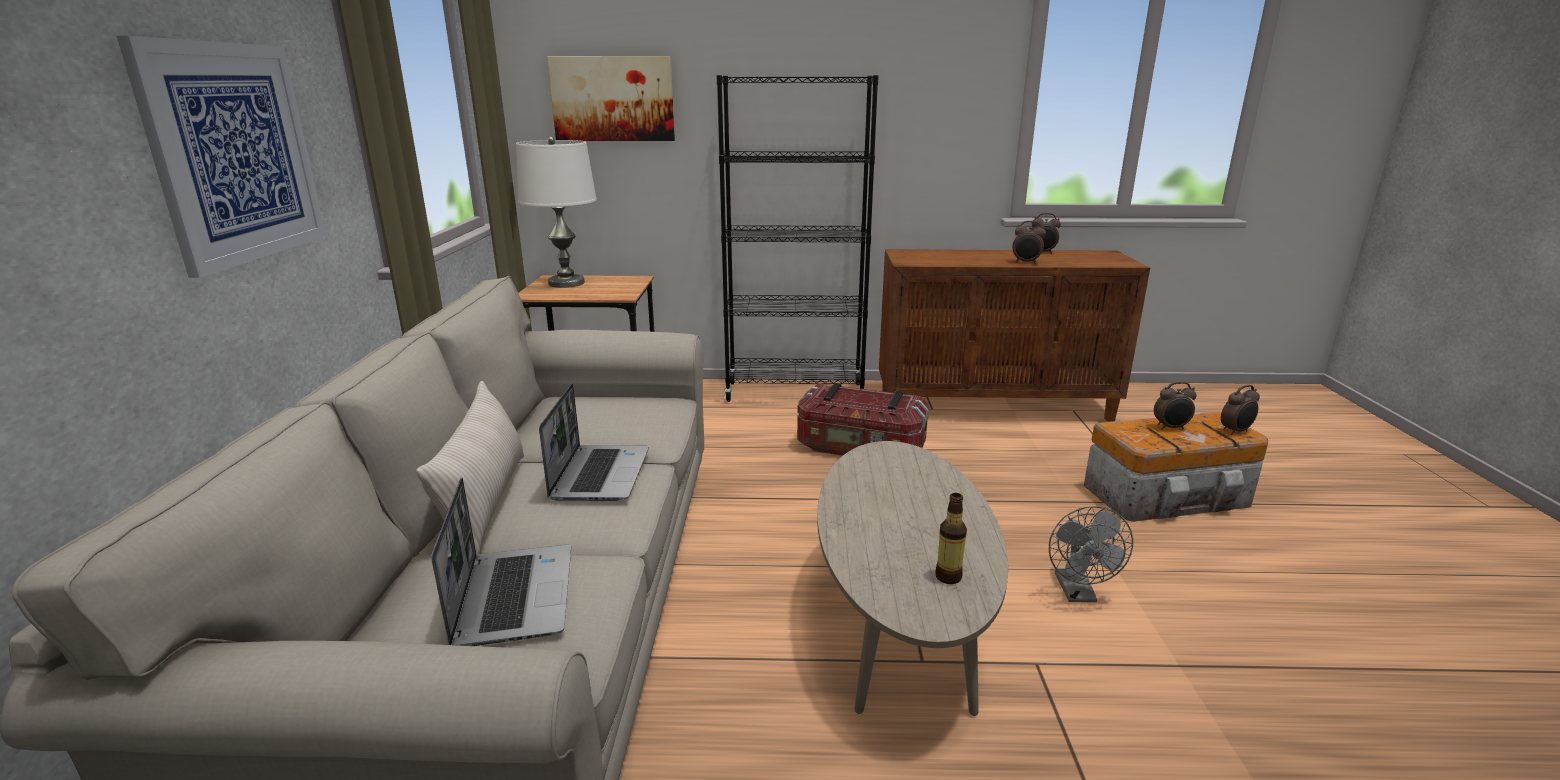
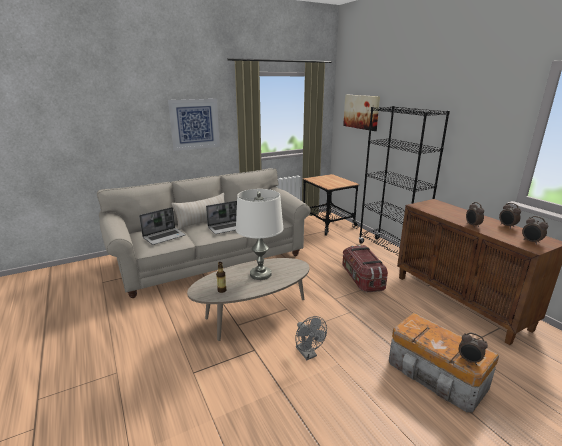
camera: 60 degrees right, 0 degrees up
white table lamp [516,137,597,288] -> white table lamp moved to [236,189,284,280]
grey fan [1049,506,1133,602] -> grey fan turned 90 degrees counterclockwise [295,316,327,360]
alarm clock [1154,382,1197,430] -> alarm clock moved to [522,216,548,245]

